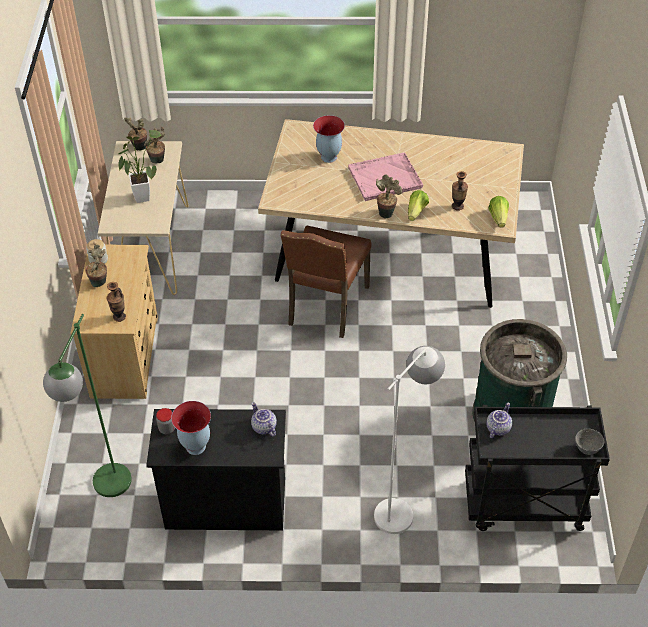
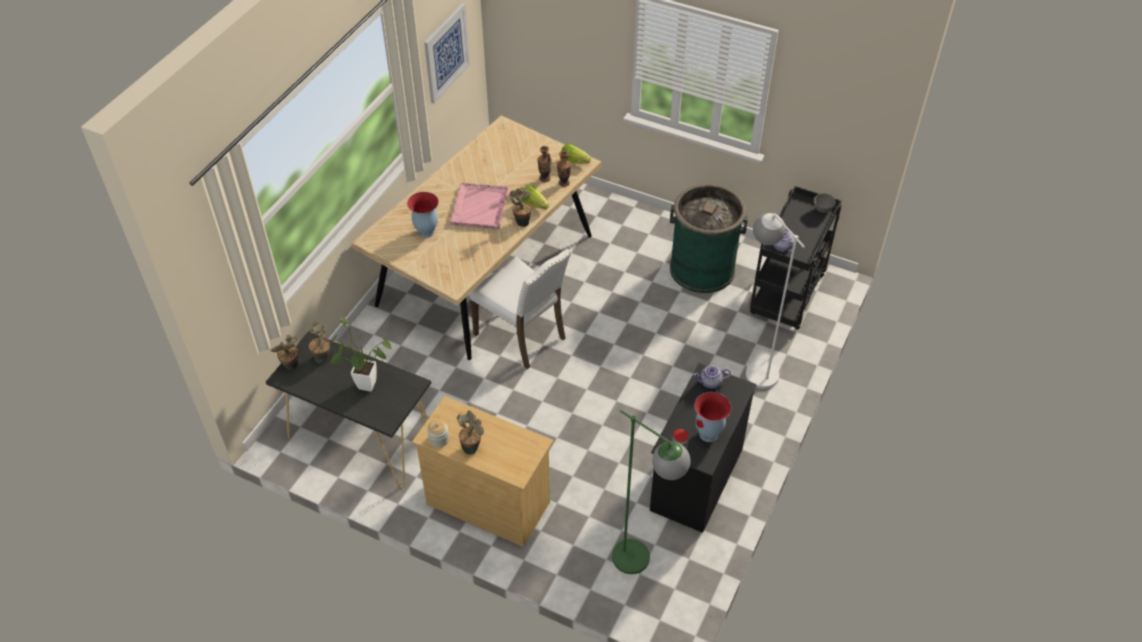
camera: 65 degrees left, 0 degrees up
beige console table [98,141,188,295] -> black console table [266,331,431,488]
vase [107,282,126,322] -> vase moved to [557,151,571,187]
brown chair [280,225,372,338] -> white chair [469,249,571,369]
none -> picture [424,3,470,104]

